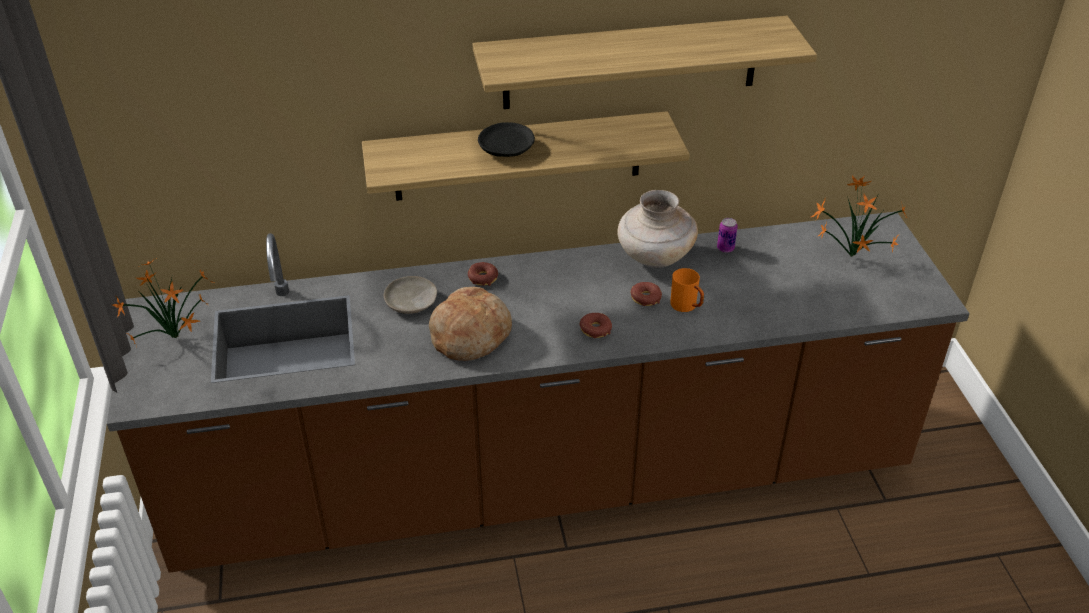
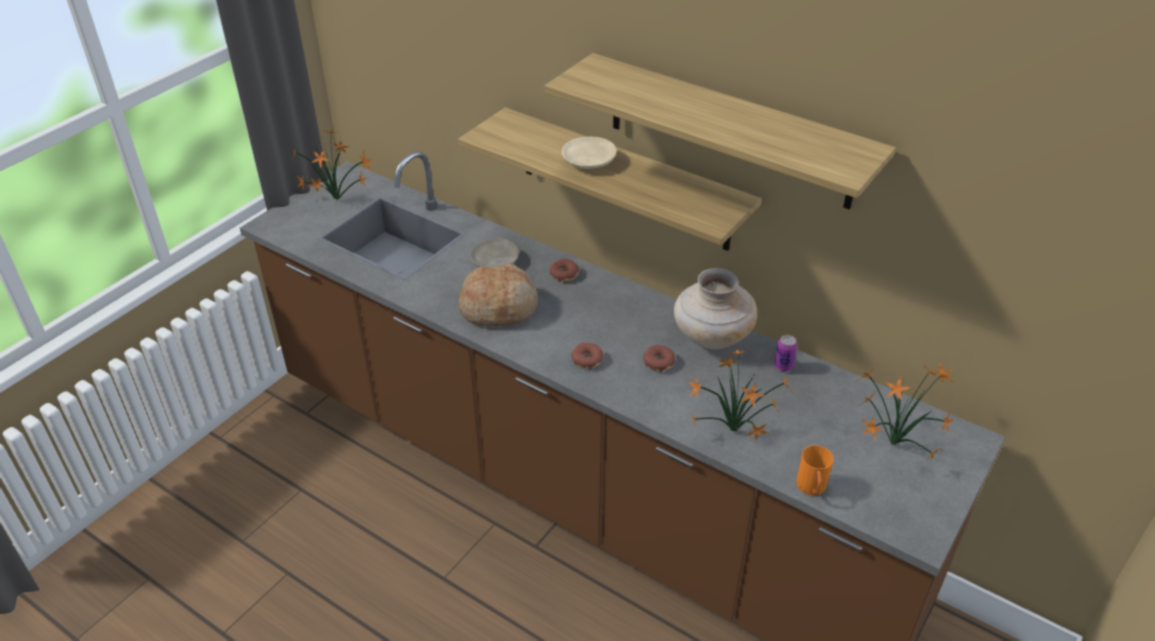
camera: 45 degrees right, 0 degrees up
black plate [478,122,535,157] -> beige plate [562,137,617,169]
orange mug [670,268,704,312] -> orange mug moved to [796,445,833,496]
none -> potted plant [689,349,794,441]

